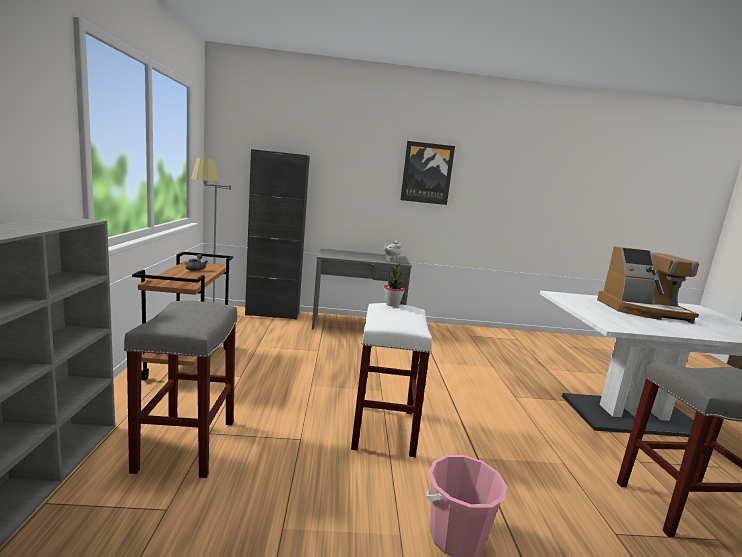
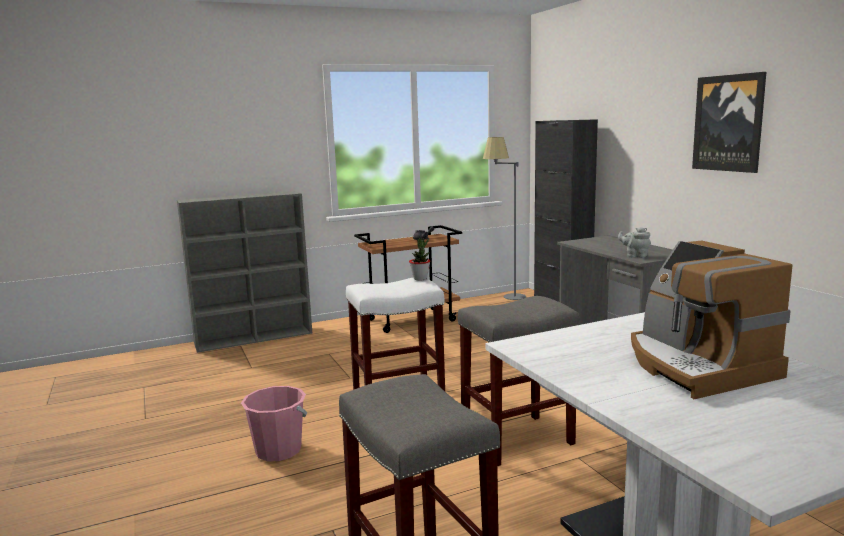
camera: 70 degrees right, 0 degrees up
grey stool [124,301,238,478] -> grey stool moved to [458,296,580,466]

